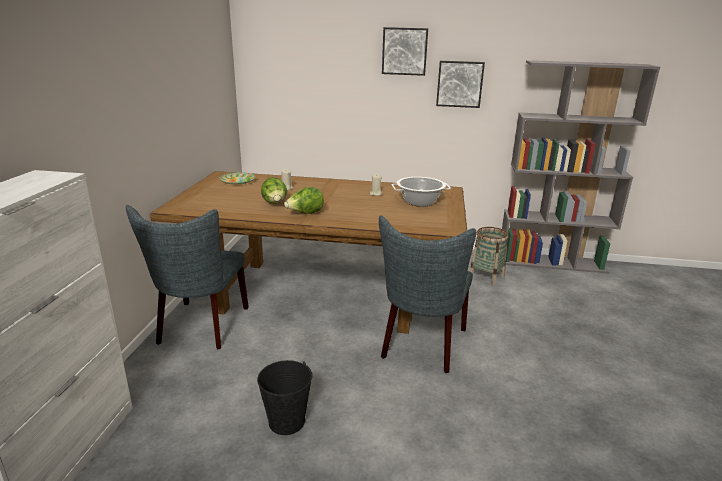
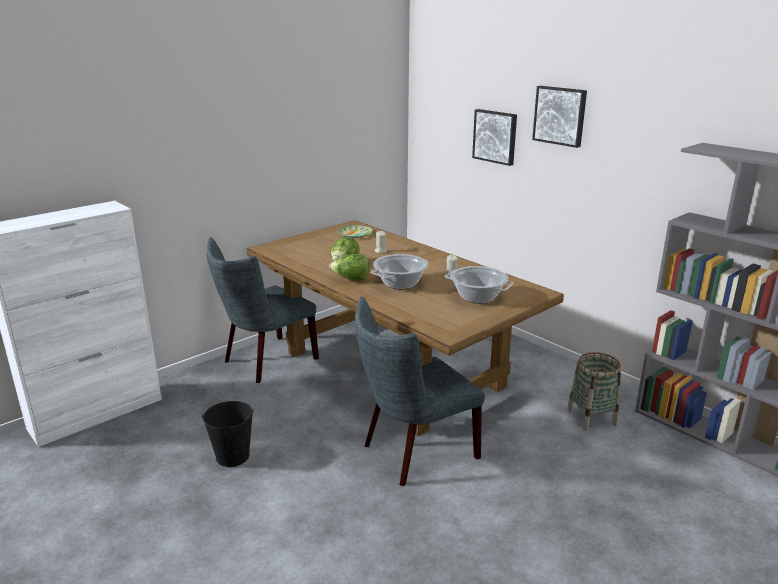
camera: 40 degrees right, 0 degrees up
picture [436,61,485,108] -> picture moved to [472,109,517,166]
none -> cooking pot [371,254,429,289]

